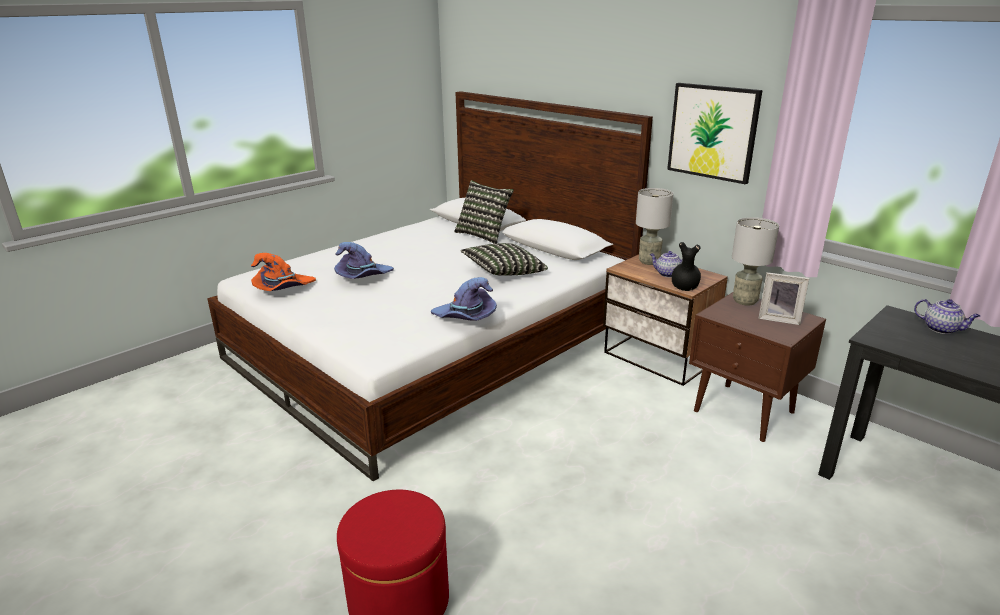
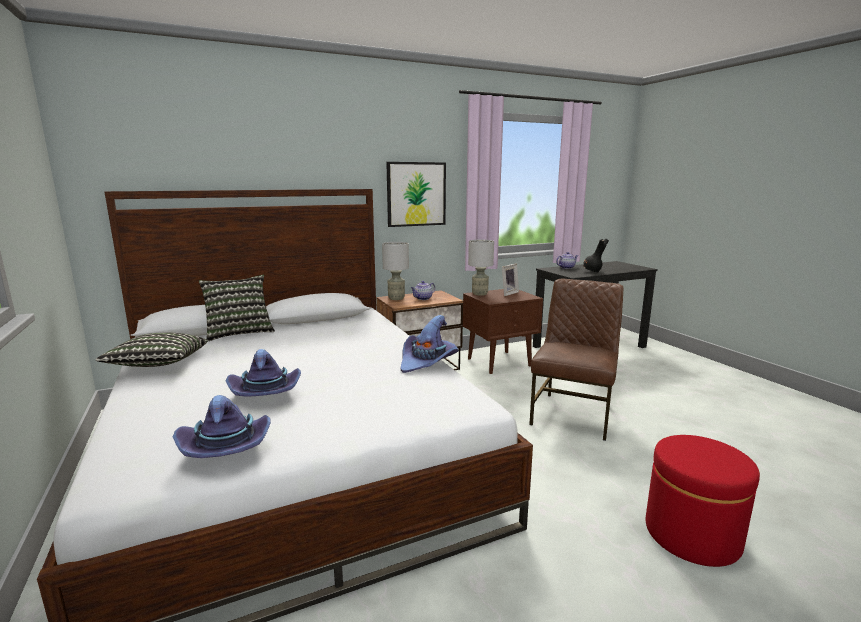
camera: 70 degrees left, 10 degrees down
orange hat [251,253,316,291] -> purple hat [173,395,271,458]
pillow [461,243,548,276] -> pillow moved to [95,333,208,367]
black vase [672,242,701,291] -> black vase moved to [583,239,609,272]
none -> brown chair [529,279,623,441]

